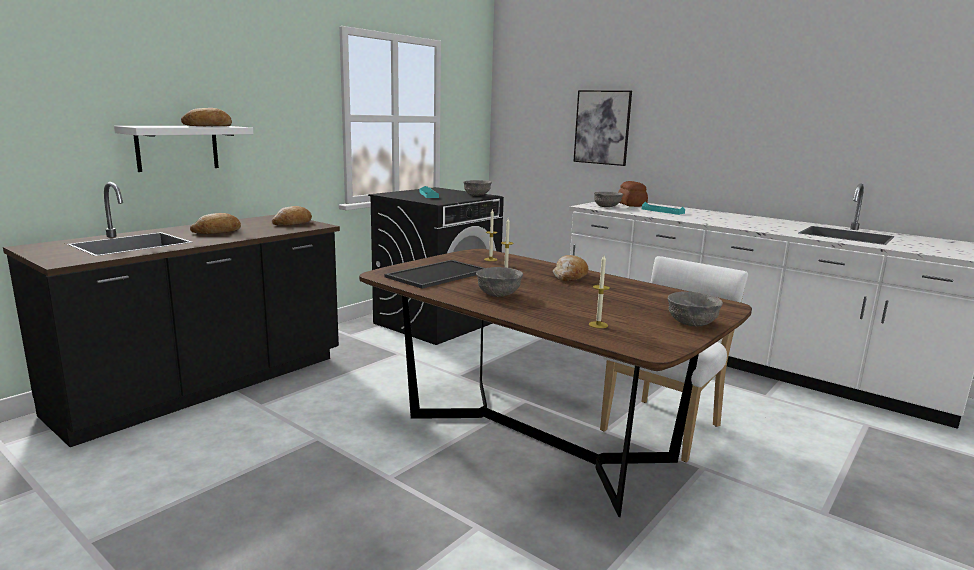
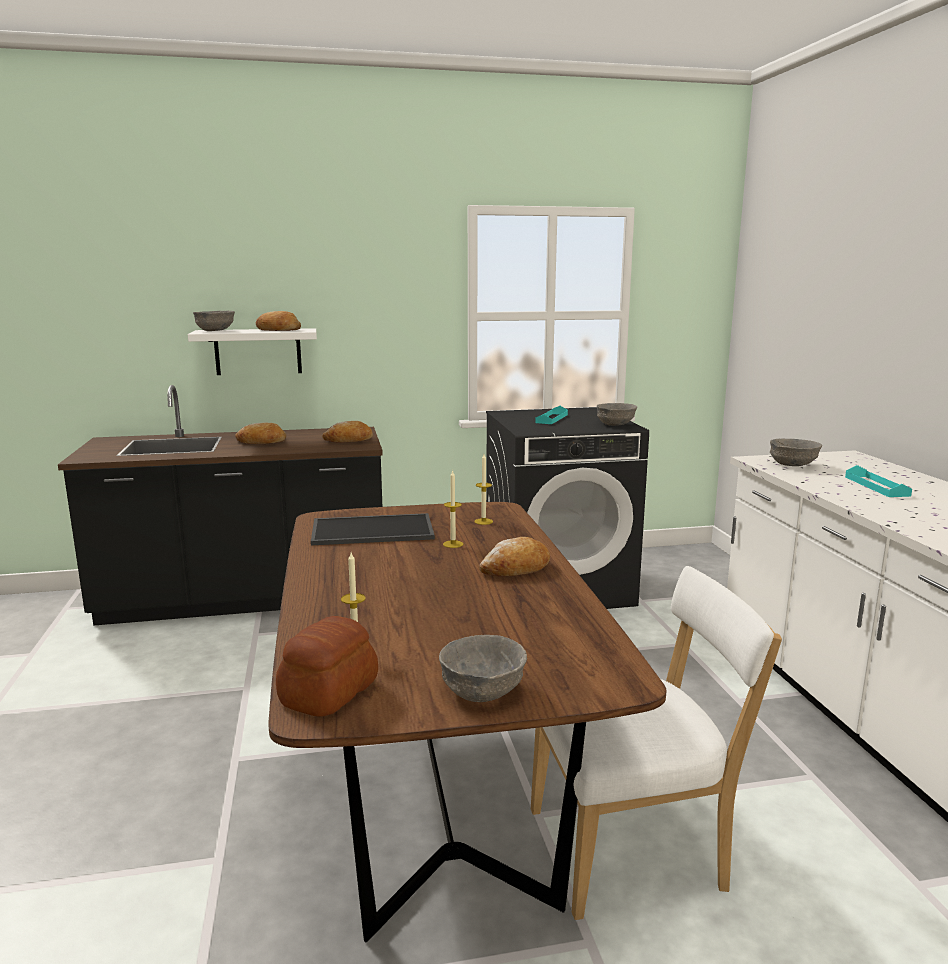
camera: 40 degrees right, 0 degrees up
grey bowl [476,267,523,297] -> grey bowl moved to [193,311,235,331]
picture [573,90,632,166] -> none
bread [618,181,648,207] -> bread moved to [276,616,378,717]

